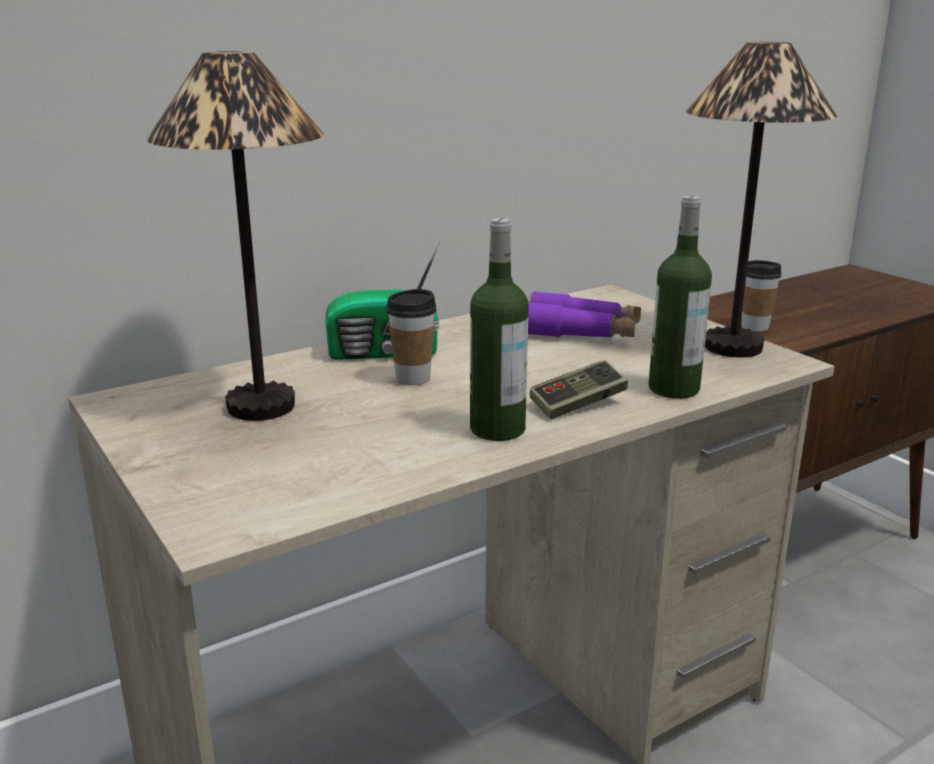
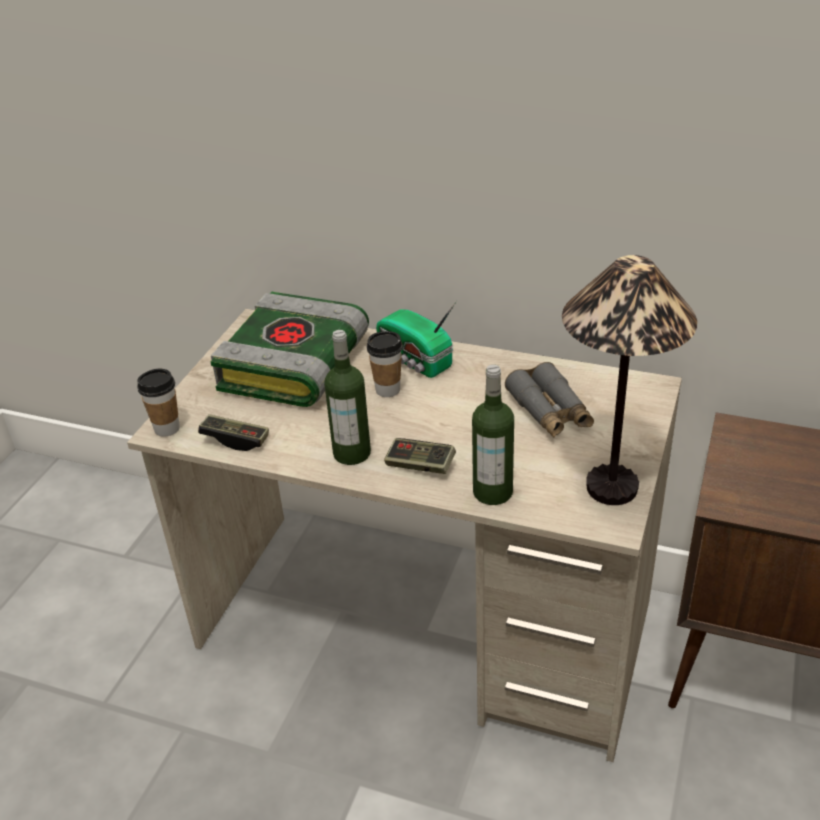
camera: 55 degrees right, 15 degrees up
table lamp [147,51,323,421] -> book [210,292,369,407]
purple binoculars [528,291,641,337] -> grey binoculars [505,362,594,437]
cup [742,260,782,332] -> cup moved to [137,369,180,437]
none -> game controller [198,414,269,451]

